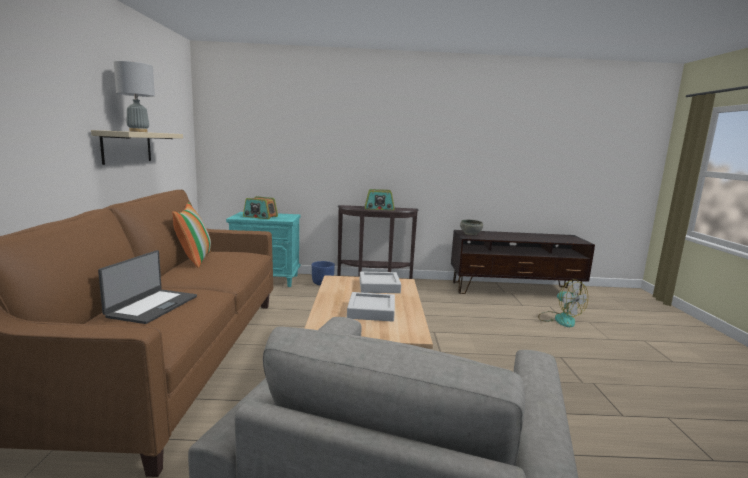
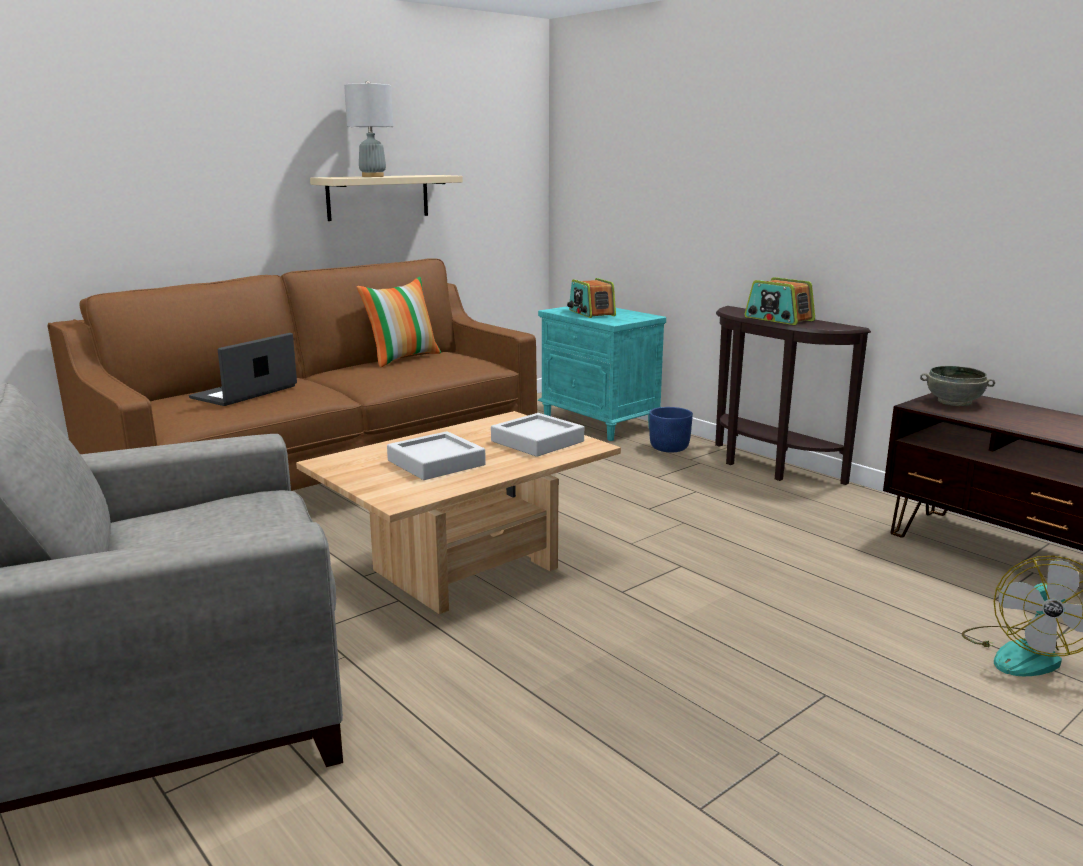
camera: 50 degrees right, 5 degrees up
laptop [98,250,197,324] -> laptop turned 150 degrees clockwise [189,333,297,406]

